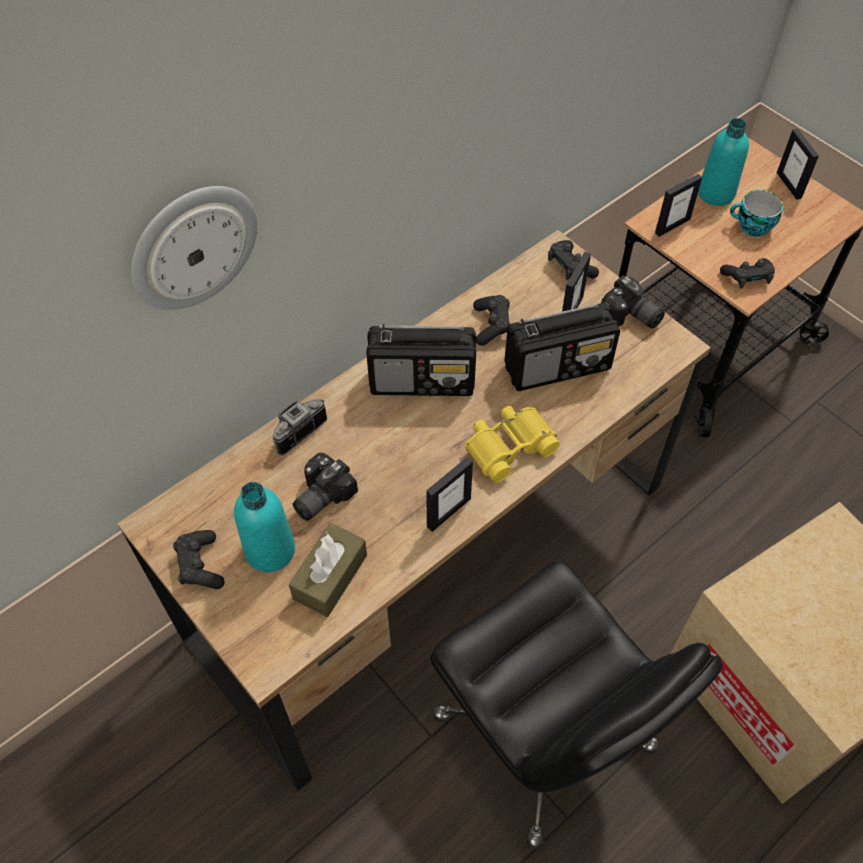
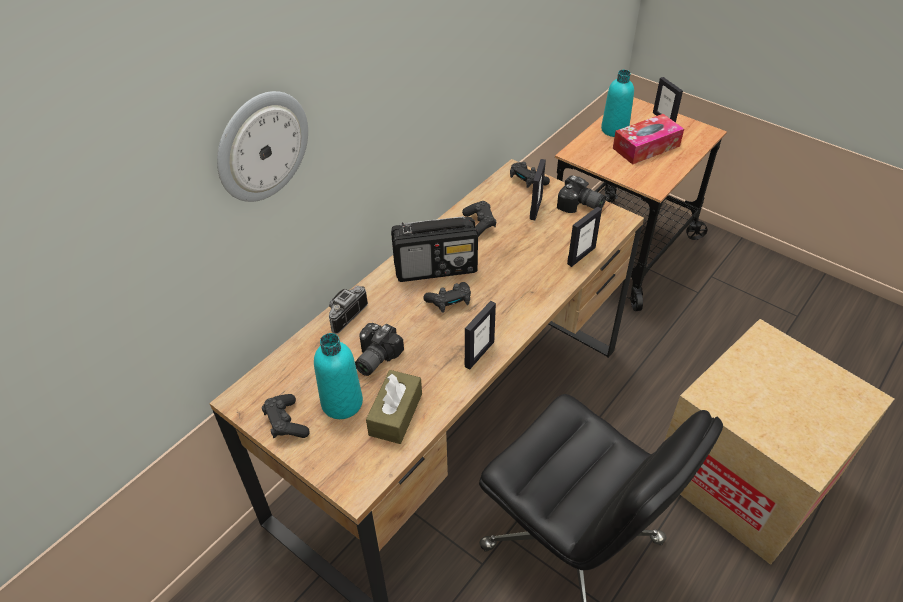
camera: 10 degrees left, 10 degrees down
yellow binoculars [465,406,560,483] -> none
radio [504,303,620,391] -> none
picture frame [655,174,702,237] -> picture frame moved to [567,206,602,267]
black game controller [720,258,775,289] -> black game controller moved to [423,282,471,313]
cup [730,190,783,237] -> tissue box [613,114,684,165]

